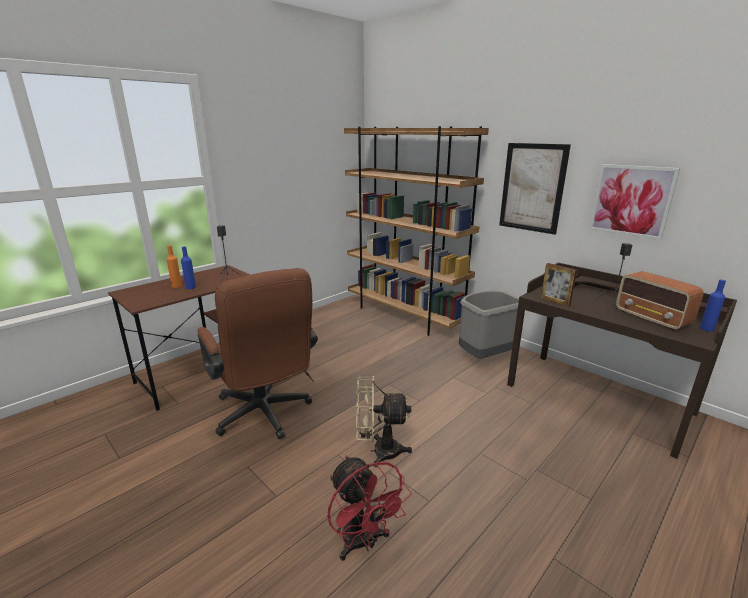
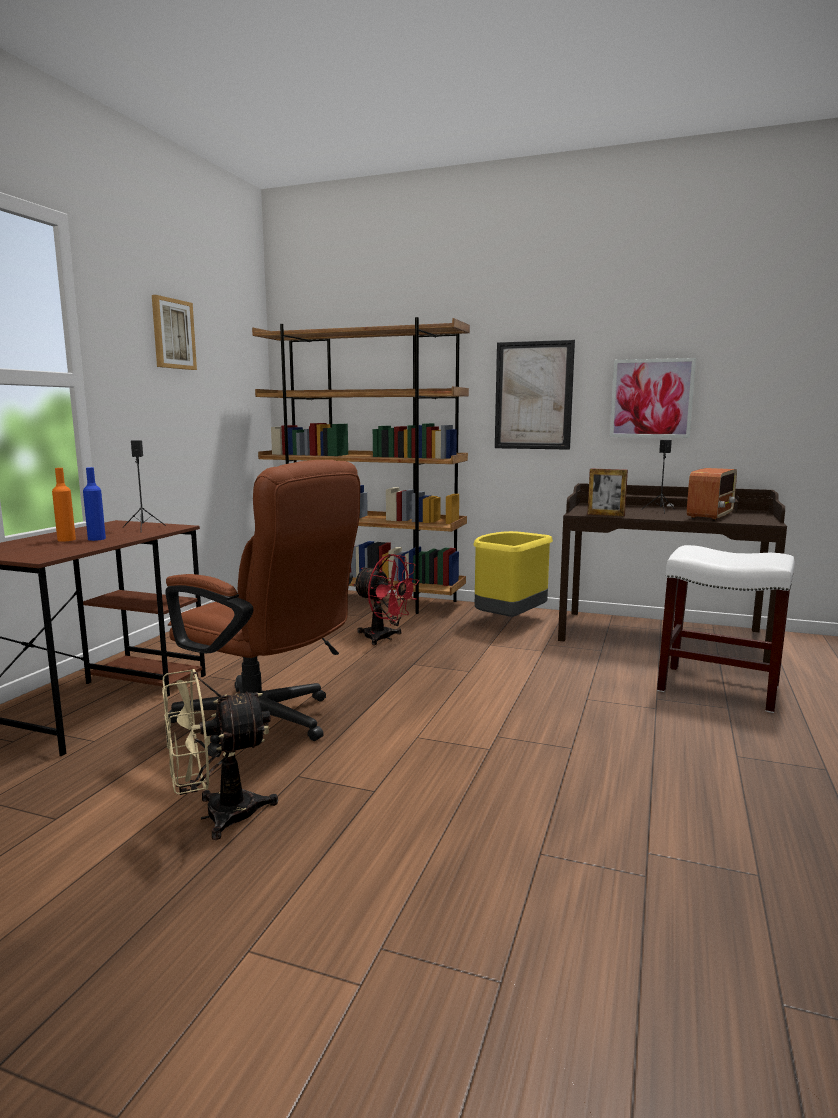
camera: 25 degrees left, 10 degrees down
red fan [328,456,412,561] -> red fan moved to [352,554,419,645]
beige fan [356,376,412,467] -> beige fan moved to [162,669,278,840]
grey trash can [459,290,519,358] -> yellow trash can [474,531,553,617]
radio [616,271,704,331] -> radio turned 90 degrees counterclockwise [687,468,737,521]
blue bottle [700,280,726,331] -> none
none -> picture [152,295,197,370]
none -> white stool [657,545,795,713]

